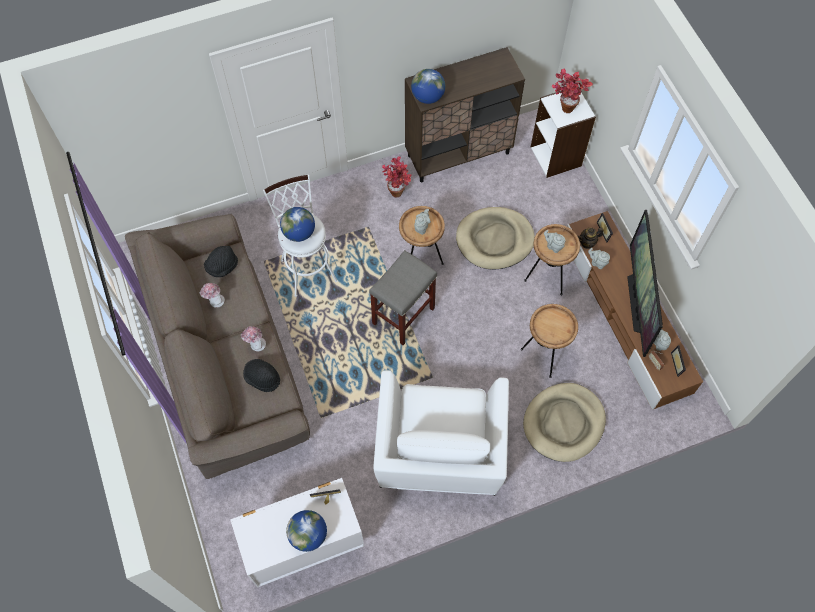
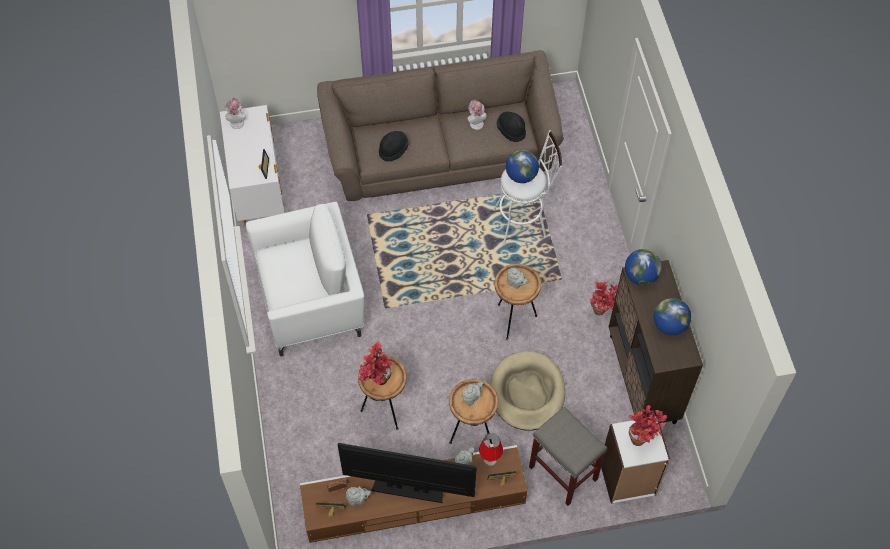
camera: 100 degrees right, 5 degrees down
hat [241,326,266,351] -> hat moved to [225,98,246,129]
globe [286,510,327,552] -> globe moved to [654,298,691,335]
grey stool [369,250,437,345] -> grey stool moved to [529,407,607,506]
white armchair [373,370,509,496] -> white armchair turned 150 degrees clockwise [246,202,364,356]
beige dog bed [523,383,606,462] -> none
teapot [578,227,603,249] -> red table lamp [479,433,503,466]
none -> potted plant [359,342,395,385]

